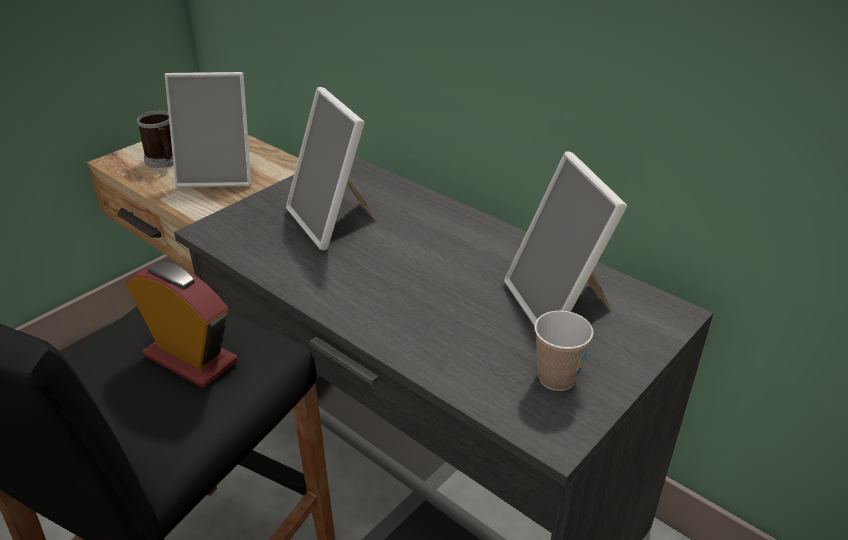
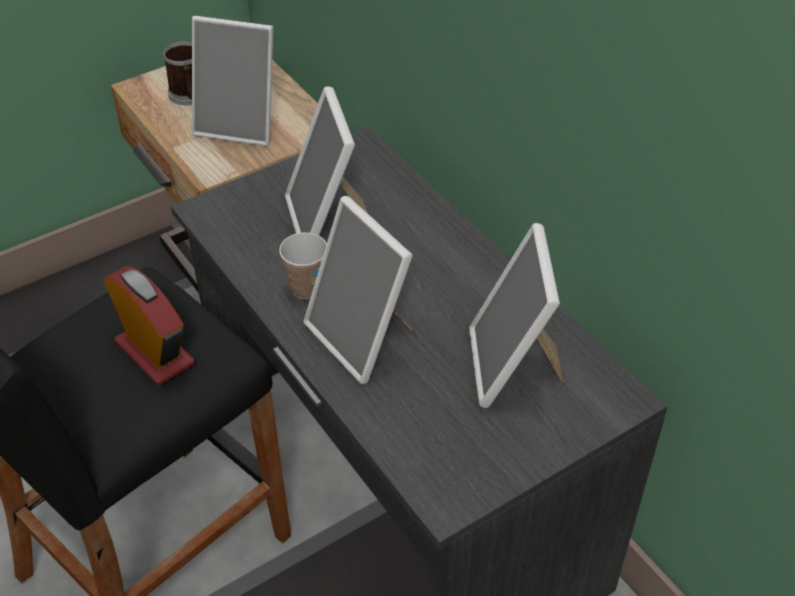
camera: 15 degrees right, 10 degrees up
cup [534,310,594,391] -> cup moved to [279,232,327,299]
none -> picture frame [303,196,413,384]

